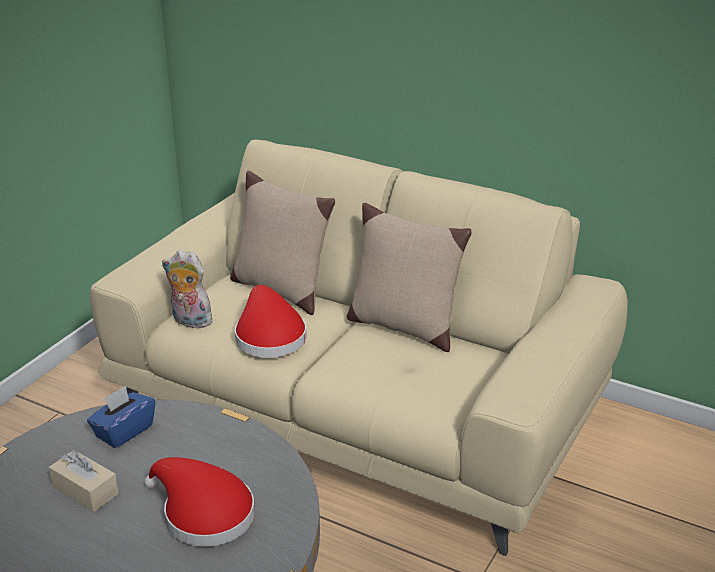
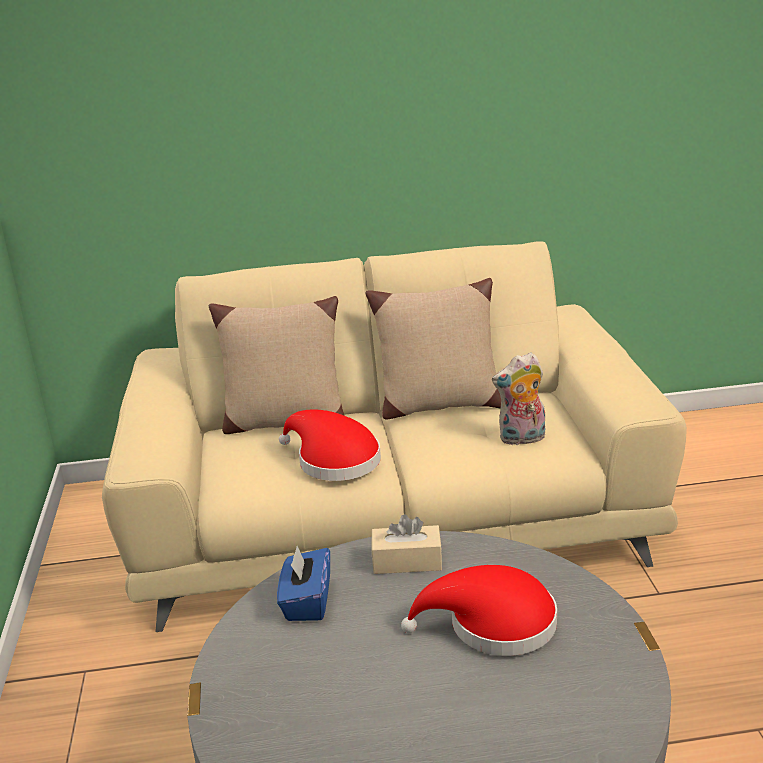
camera: 35 degrees left, 5 degrees down
beige tissue box [49,450,119,512] -> beige tissue box moved to [372,514,442,574]
plush toy [162,250,213,329] -> plush toy moved to [492,352,546,445]

